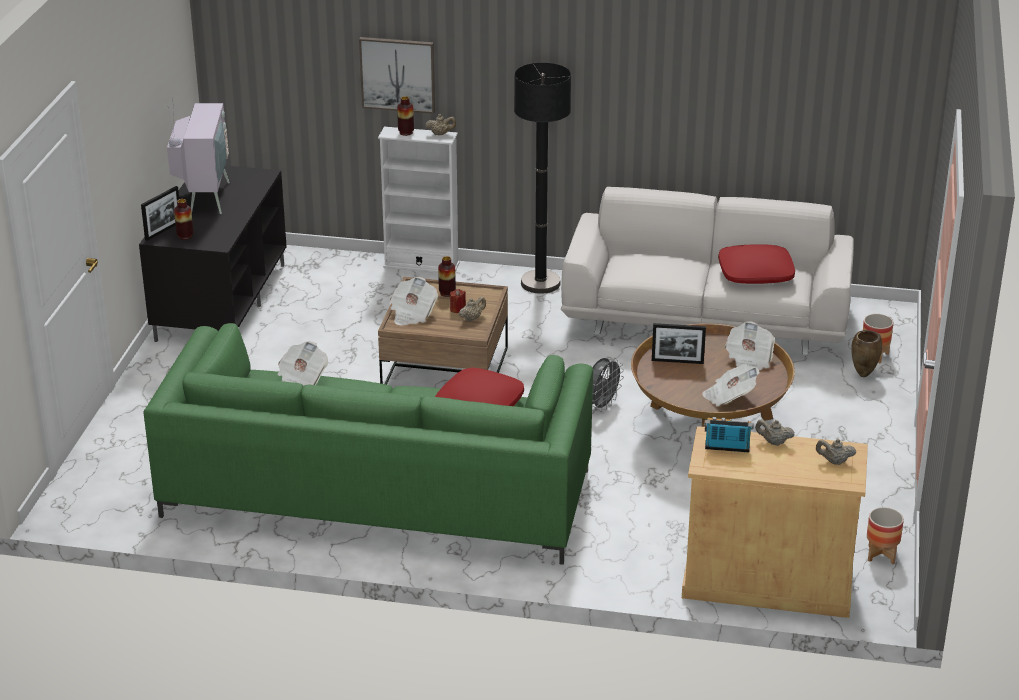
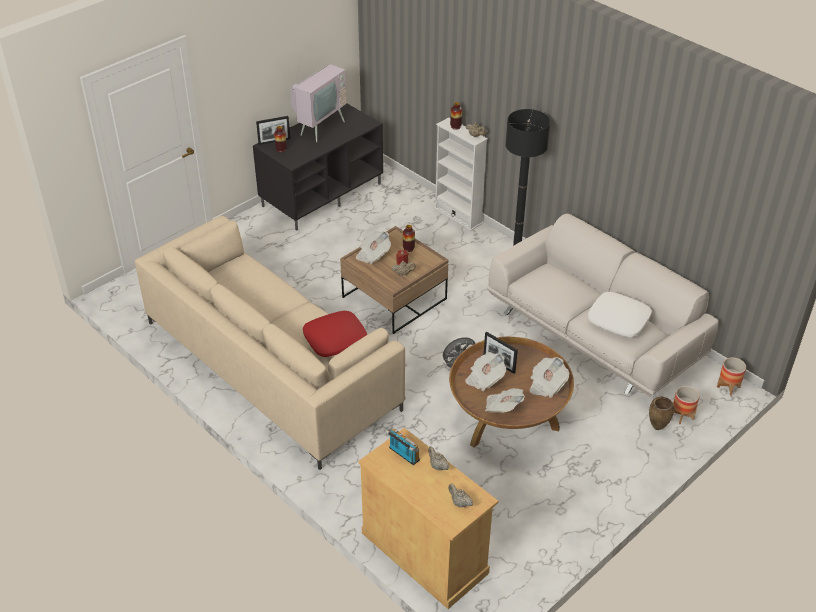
camera: 35 degrees right, 10 degrees up
green sofa [143,323,593,565] -> beige sofa [135,216,406,470]
newspaper [277,341,328,386] -> newspaper moved to [465,352,506,391]
picture [359,37,435,114] -> none
red pillow [718,244,795,284] -> white pillow [588,292,652,337]
planter [867,507,904,564] -> planter moved to [717,357,746,395]

